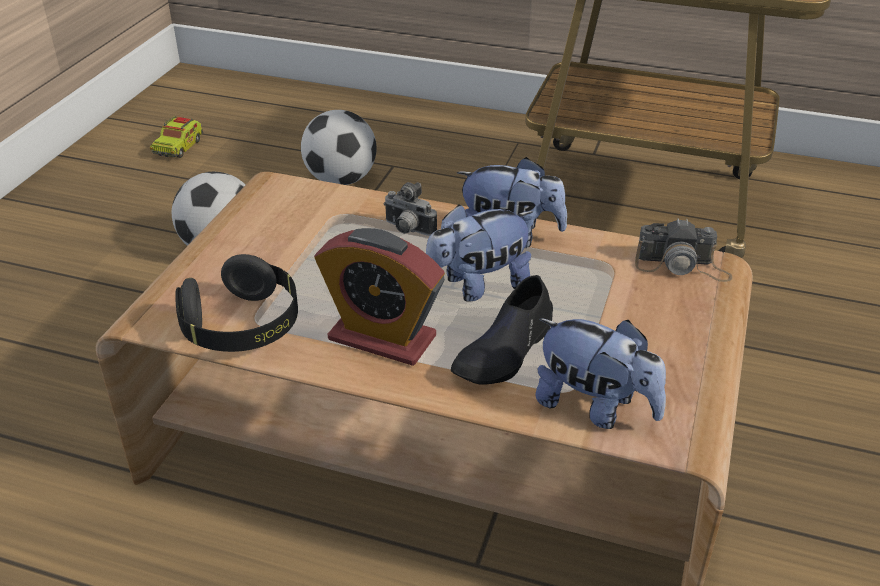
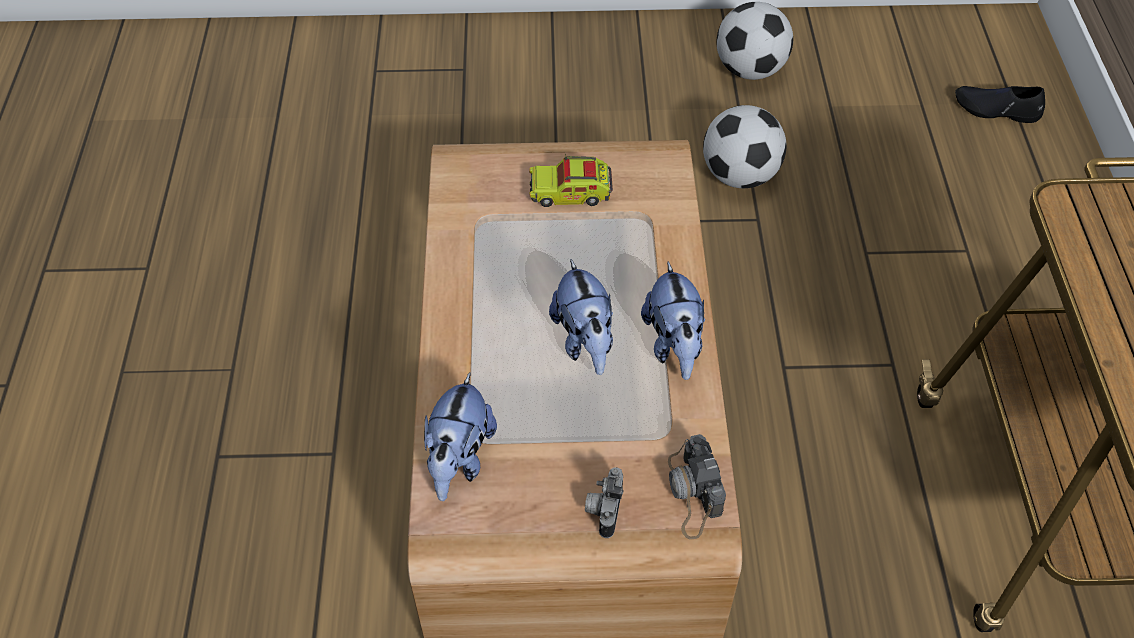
camera: 70 degrees right, 15 degrees up
toy truck [150,116,203,158] -> toy truck moved to [529,154,613,207]
black headphones [175,254,298,352] -> none
football [301,110,377,185] -> football moved to [717,2,793,80]
alarm clock [314,228,445,366] -> none
camera [383,182,437,236] -> camera moved to [585,467,624,538]
plush toy [426,204,533,302] -> plush toy turned 150 degrees counterclockwise [549,259,613,375]
black shoe [451,275,553,385] -> black shoe moved to [955,86,1045,123]

